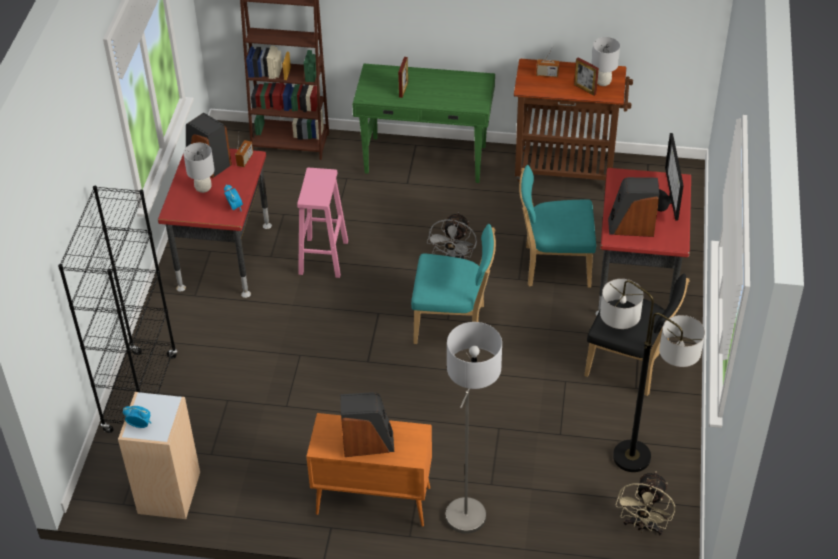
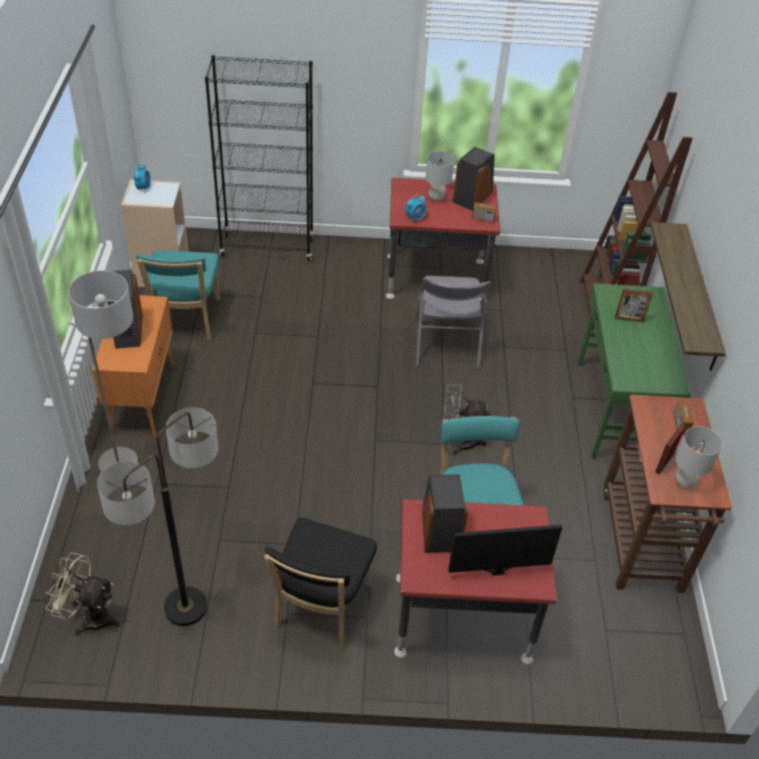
camera: 80 degrees right, 0 degrees up
pink stool [297,168,348,278] -> grey chair [415,276,491,368]
turquoise chair [411,224,496,344] -> turquoise chair moved to [136,250,220,340]
none -> shelf [650,222,726,371]

